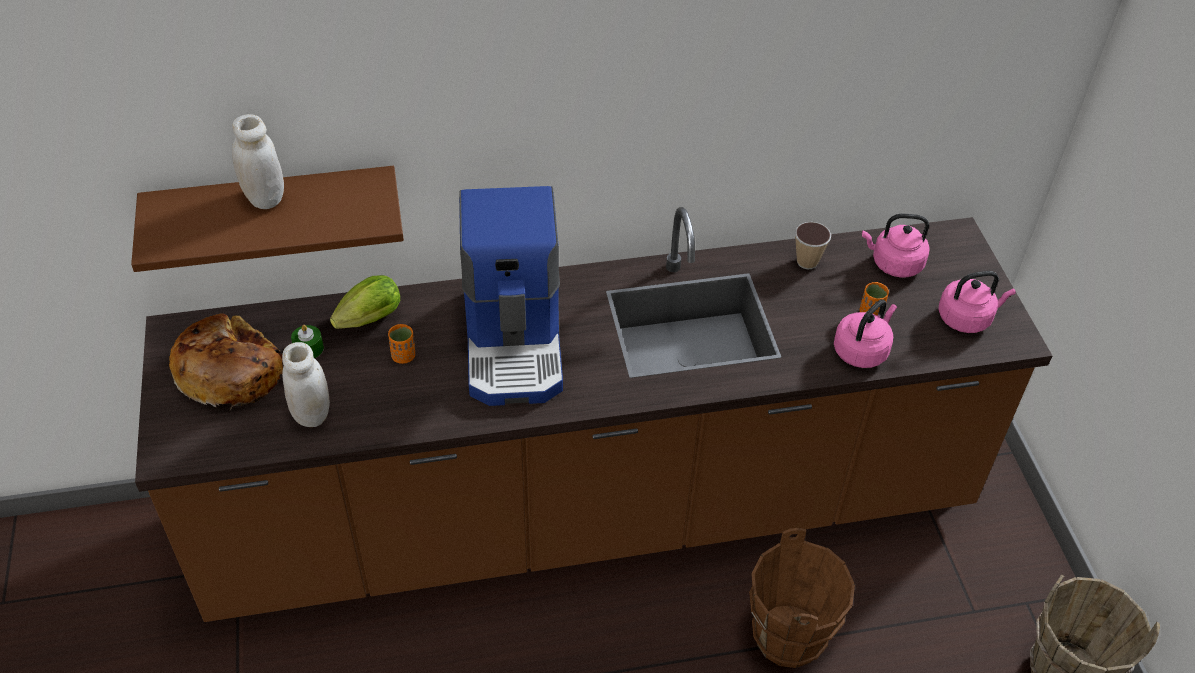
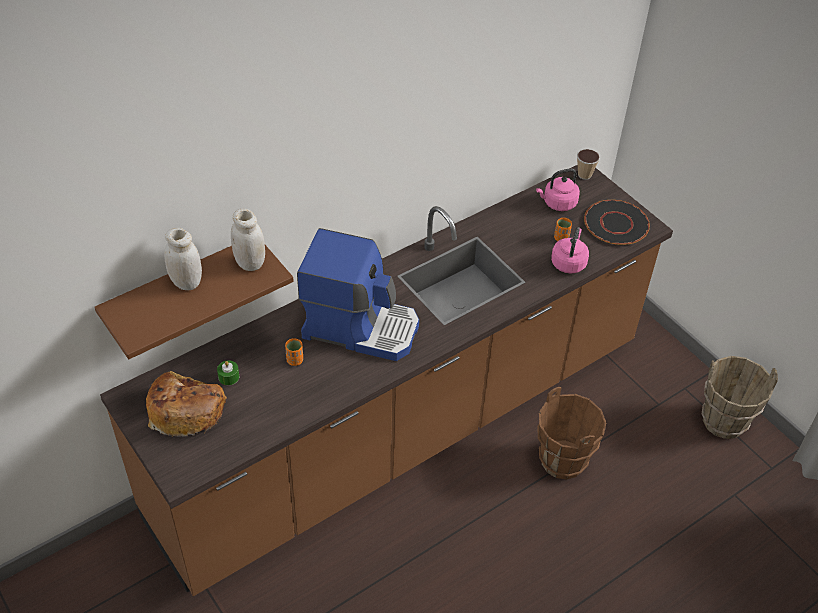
camera: 25 degrees left, 0 degrees up
white jar [282,342,330,427] -> white jar moved to [231,209,265,271]
lettuce [330,275,400,329] -> none
coffee machine [459,186,563,406] -> coffee machine turned 45 degrees counterclockwise [297,228,419,361]
cup [795,222,831,269] -> cup moved to [577,149,600,180]
pink kettle [938,271,1016,333] -> black plate [584,200,650,245]

